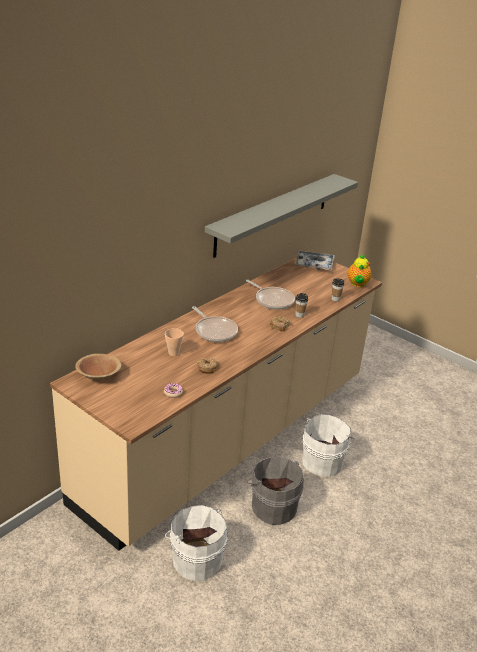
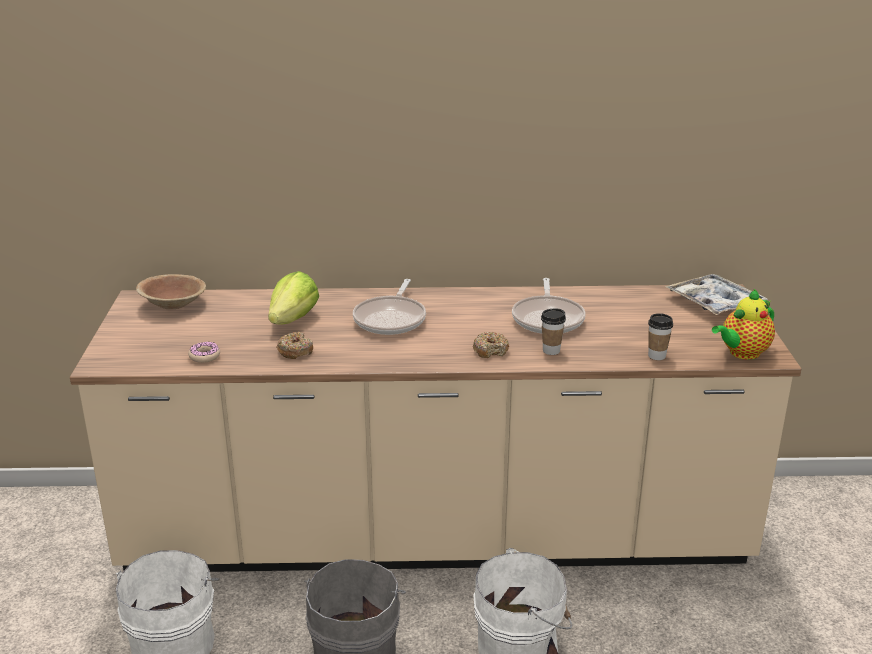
camera: 50 degrees right, 5 degrees down
cup [165,328,184,356] -> lettuce [268,271,319,325]
grey shelf [205,174,358,258] -> none

